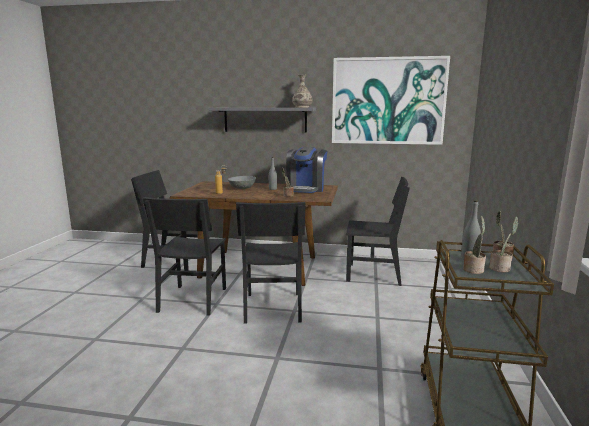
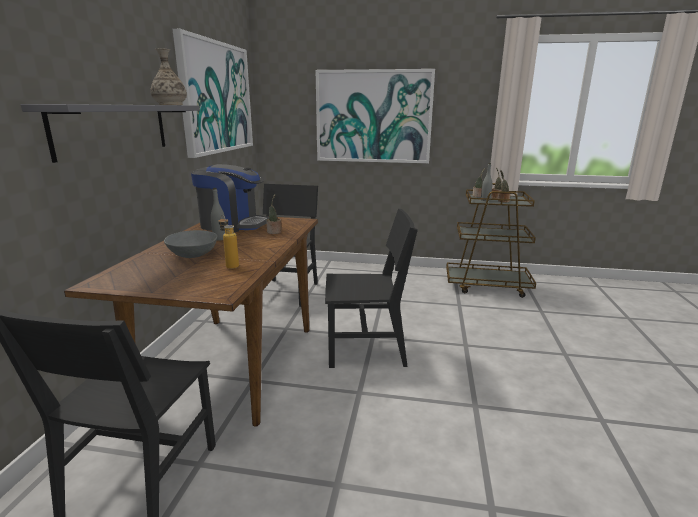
camera: 90 degrees left, 5 degrees up
black chair [143,197,226,316] -> none
none -> picture [316,69,435,163]

